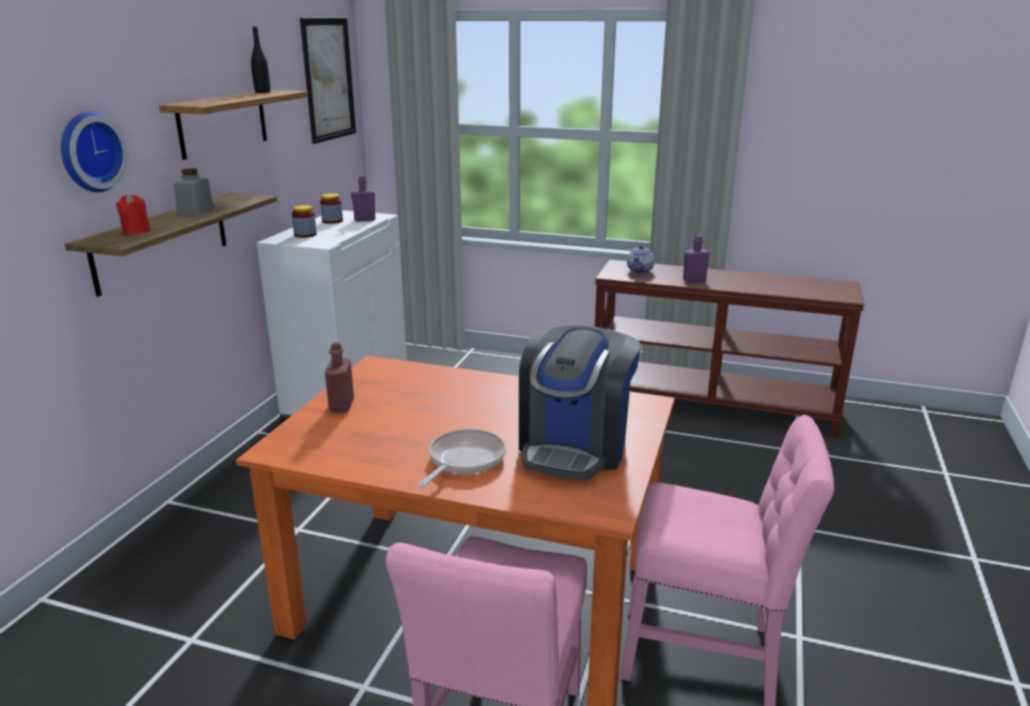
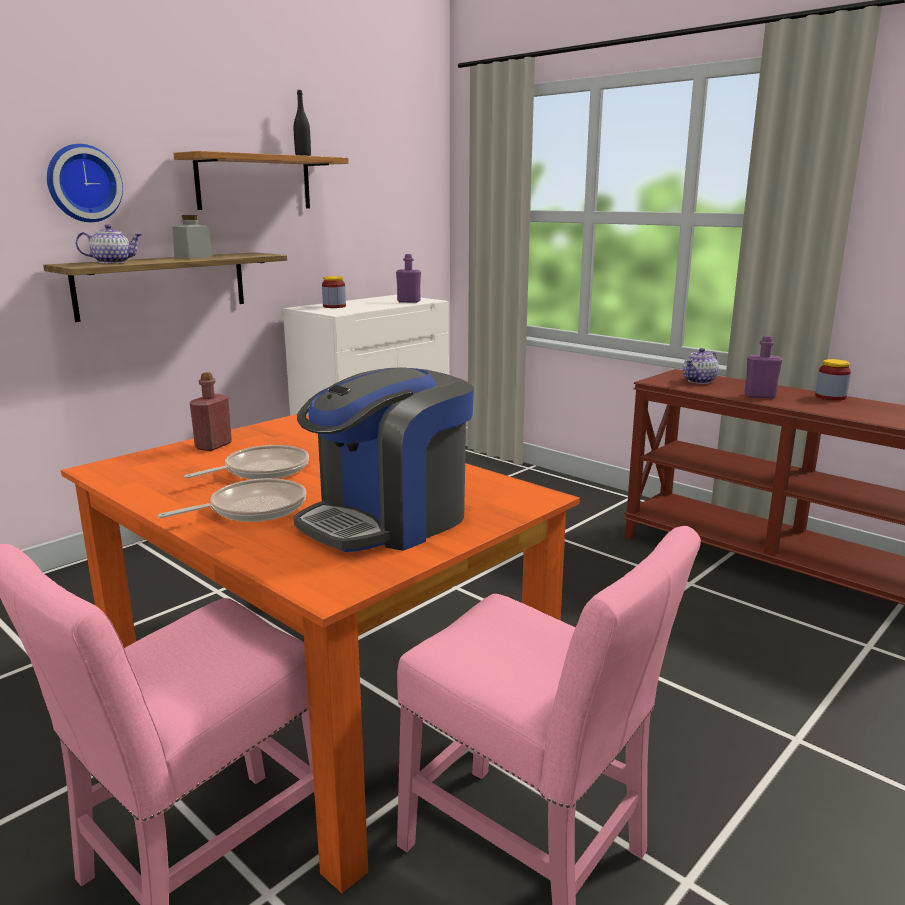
camera: 25 degrees right, 5 degrees down
red candle [116,194,150,235] -> teapot [76,224,142,264]
picture [300,18,356,144] -> none
jar [320,193,343,224] -> jar moved to [816,359,851,401]
none -> frying pan [184,445,309,479]

